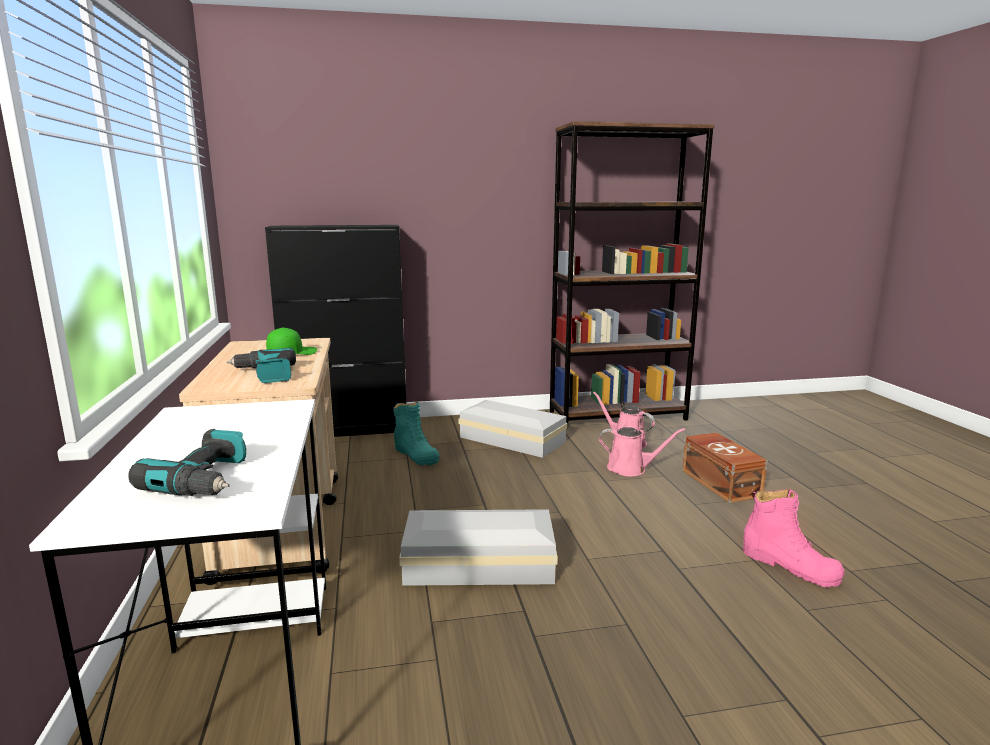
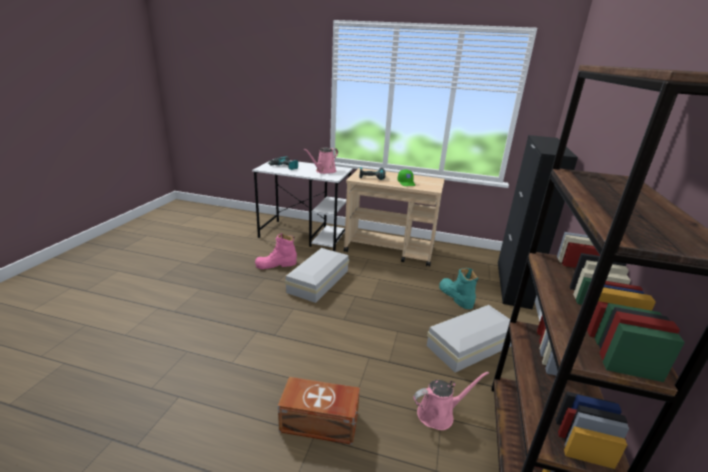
camera: 115 degrees right, 10 degrees up
turquoise boot [393,402,439,465] -> turquoise boot turned 75 degrees clockwise [439,268,478,309]
pink watering can [599,427,685,476] -> pink watering can moved to [304,147,338,174]
pink boot [743,489,845,587] -> pink boot moved to [255,233,297,269]

